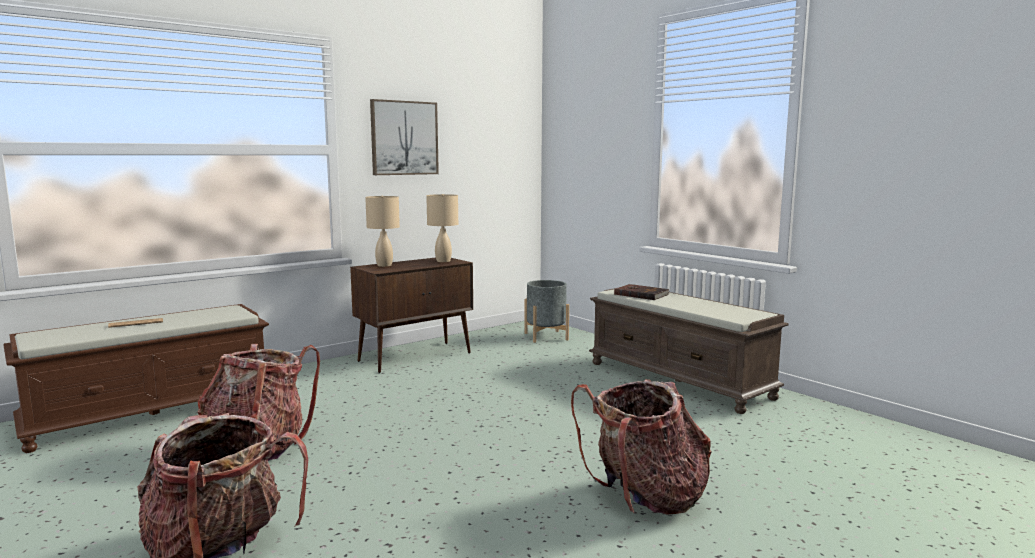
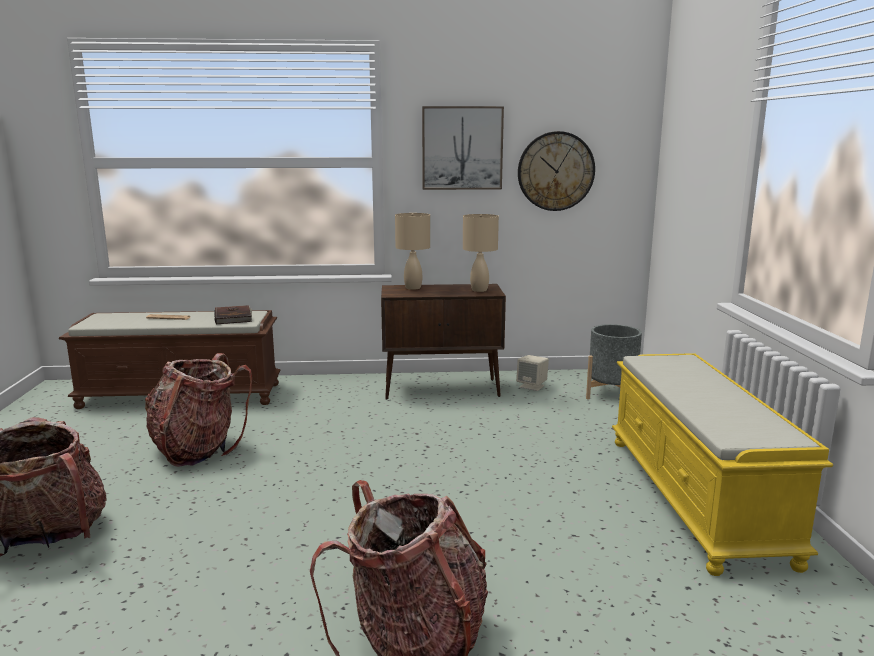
camera: 35 degrees right, 5 degrees up
brown bench [589,288,789,414] -> yellow bench [612,353,833,576]
brown book [614,284,669,300] -> brown book moved to [214,305,252,325]
none -> beige speaker [516,355,549,391]
none -> wall clock [518,131,595,211]

